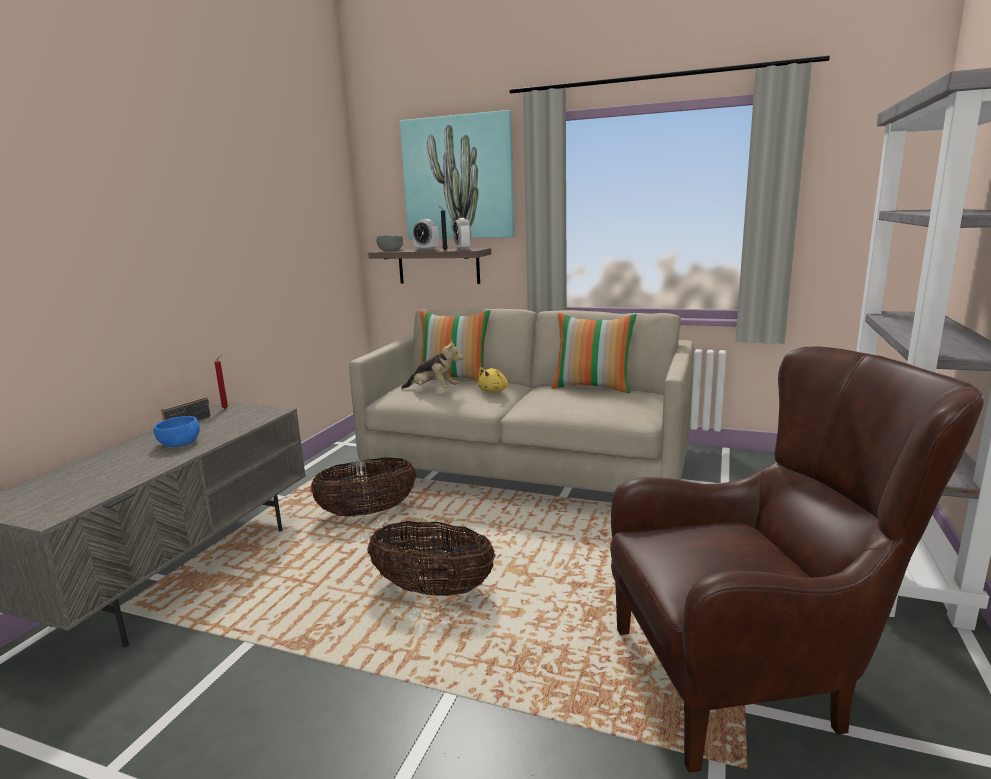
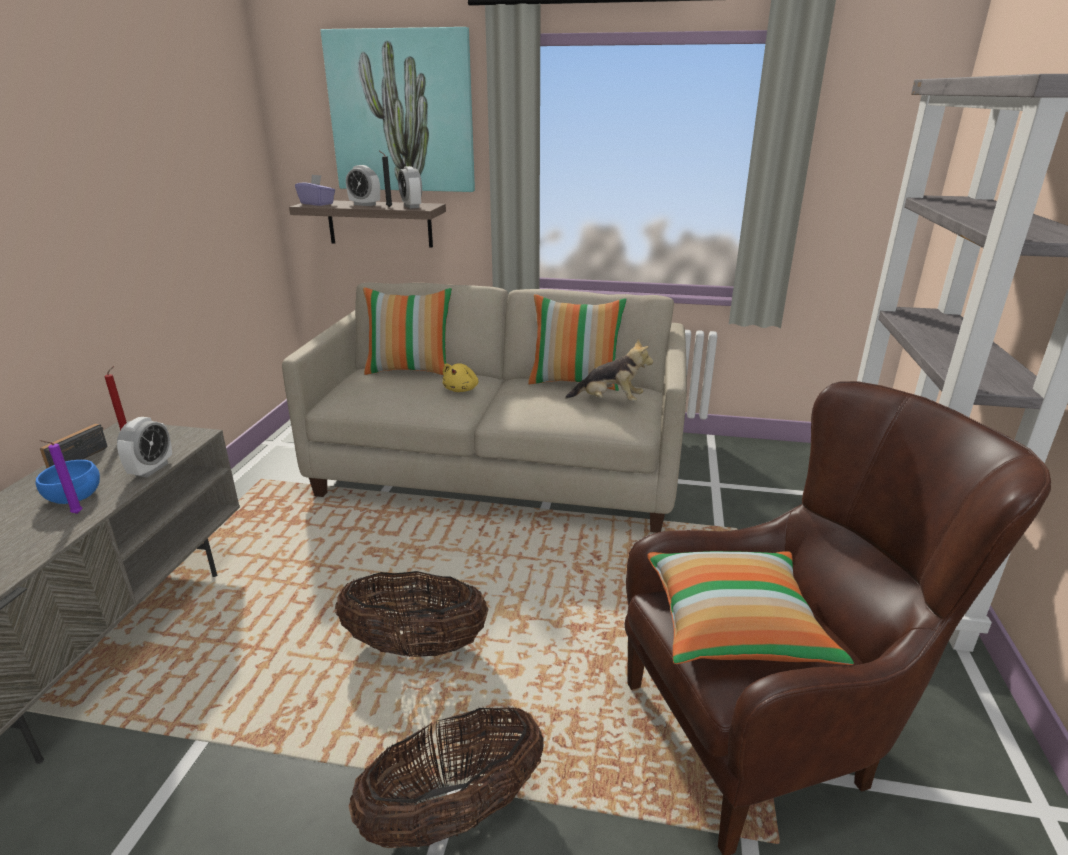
camera: 10 degrees left, 10 degrees up
basket [311,457,417,517] -> basket moved to [349,706,544,848]
grey bowl [377,236,403,251] -> purple tissue box [295,175,335,206]
plush toy [401,339,463,389] -> plush toy moved to [565,339,653,402]
none -> purple candle [39,440,82,514]
none -> alarm clock [117,417,172,477]
none -> pillow [647,551,854,665]

